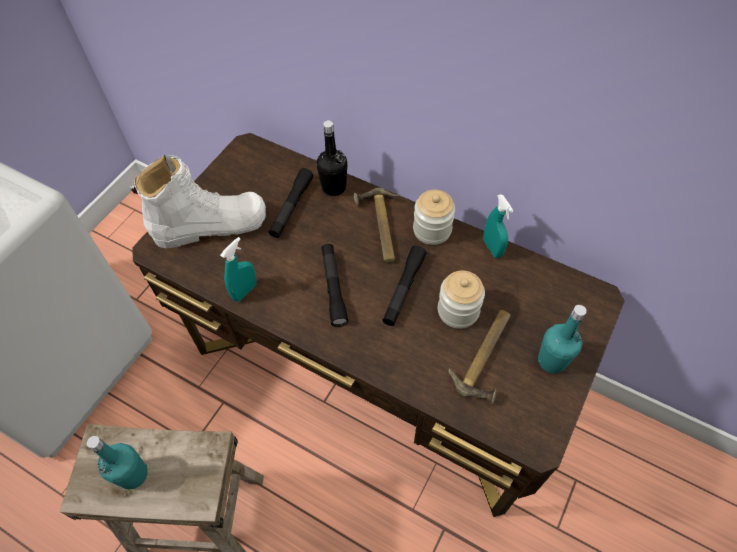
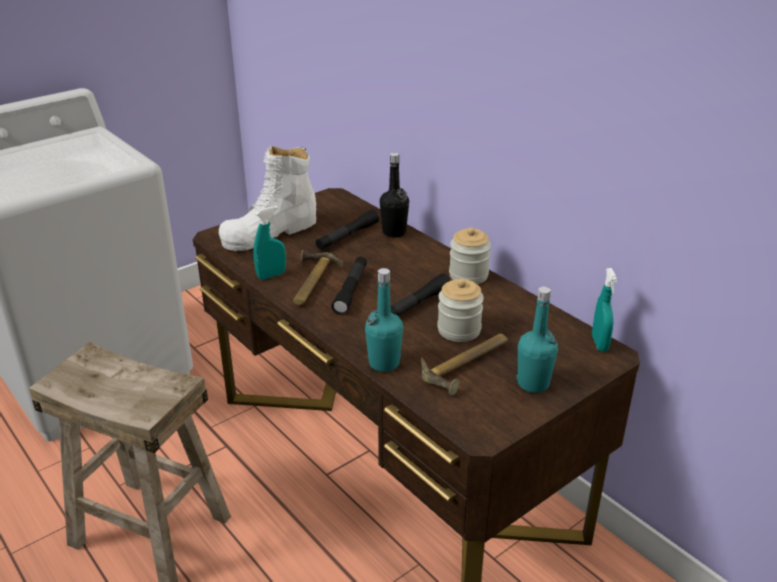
camera: 20 degrees right, 25 degrees down
turquoise bottle [87,436,148,489] -> turquoise bottle moved to [365,268,403,372]
white boot [131,155,266,248] -> white boot turned 135 degrees clockwise [219,146,316,251]
hammer [354,188,398,263] -> hammer moved to [293,250,343,305]
turquoise spray bottle [483,194,513,258] -> turquoise spray bottle moved to [592,268,617,351]

